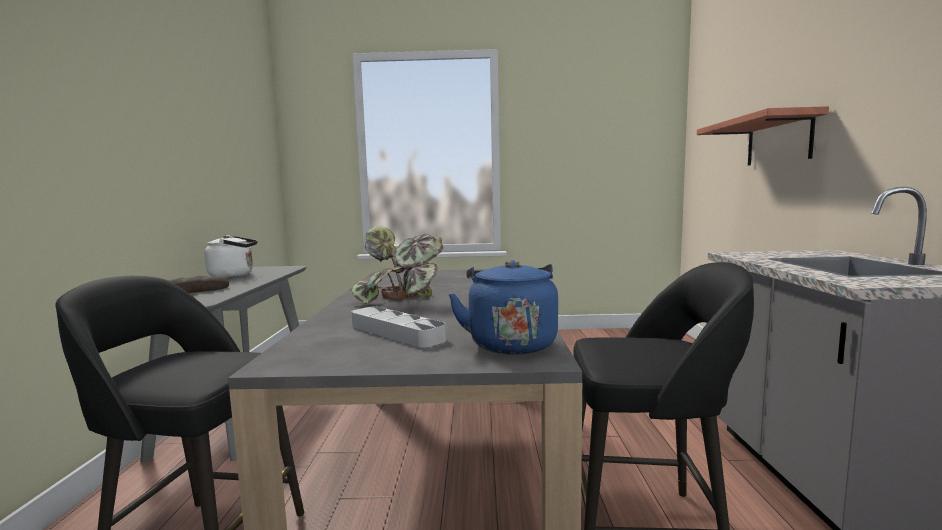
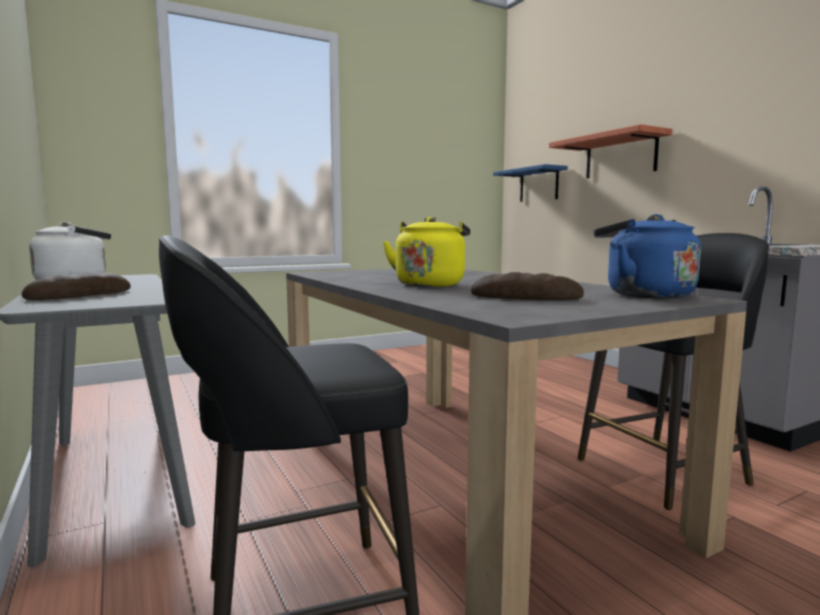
camera: 30 degrees left, 0 degrees up
potted plant [351,226,444,304] -> yellow kettle [383,217,470,287]
grey tray [352,306,446,347] -> bread [471,272,584,300]
none -> blue shelf [493,164,568,202]

